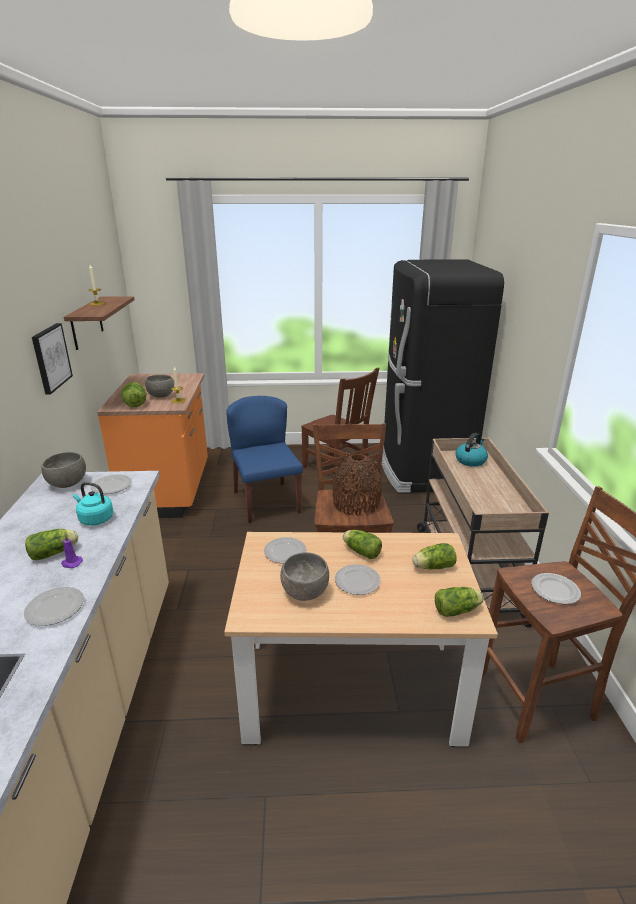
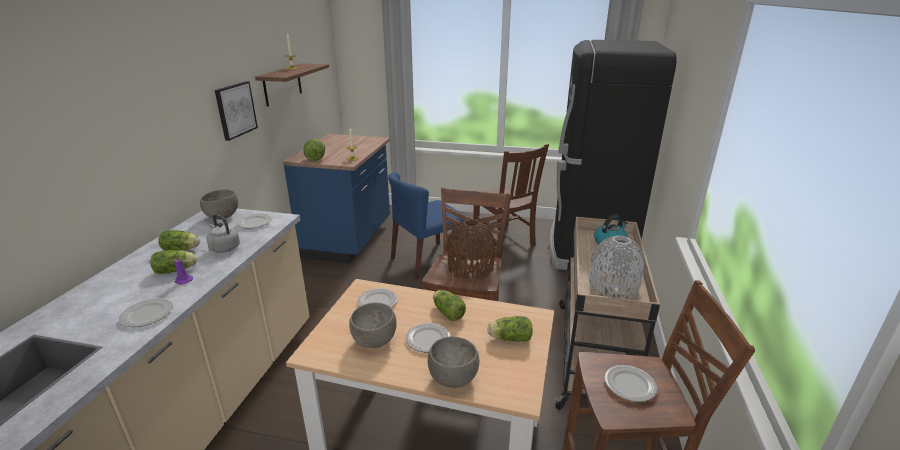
camera: 15 degrees right, 0 degrees up
turquoise kettle [73,482,114,526] -> grey kettle [206,214,240,253]
orange counter [97,373,208,518] -> blue counter [283,134,390,264]
grey bowl [145,375,174,398] -> grey bowl moved to [427,336,479,388]
blue chair [226,396,303,523] -> blue chair turned 120 degrees counterclockwise [388,172,466,280]
lettuce [435,587,484,617] -> lettuce moved to [158,230,200,251]
none -> grey vase [589,236,646,299]

